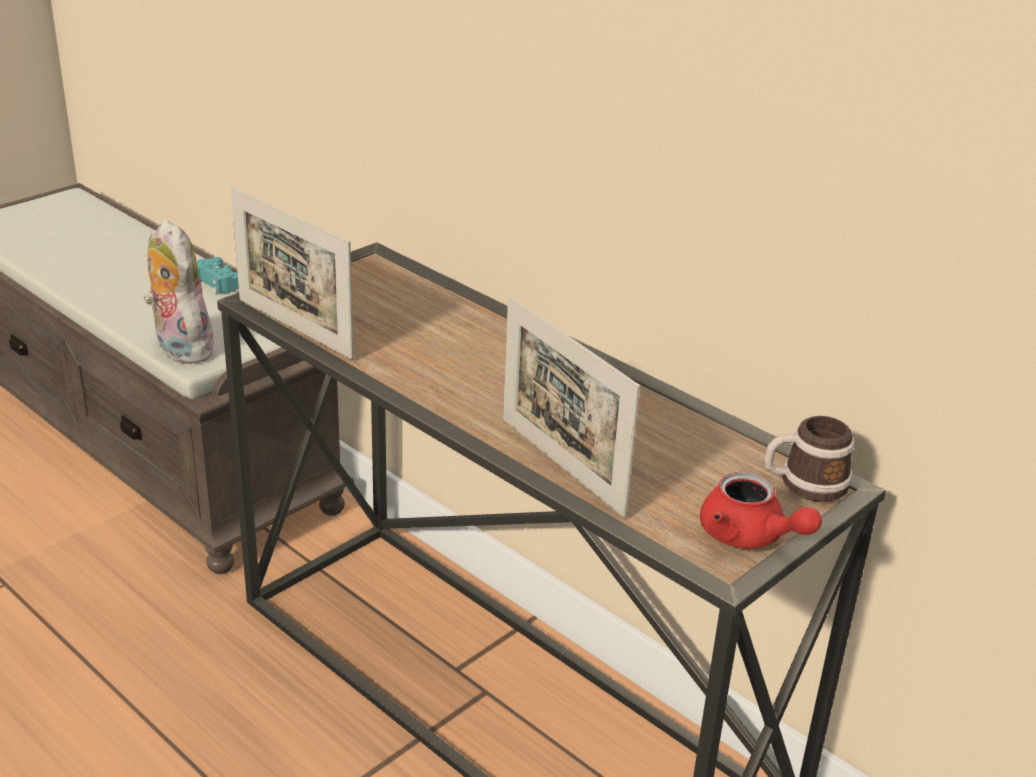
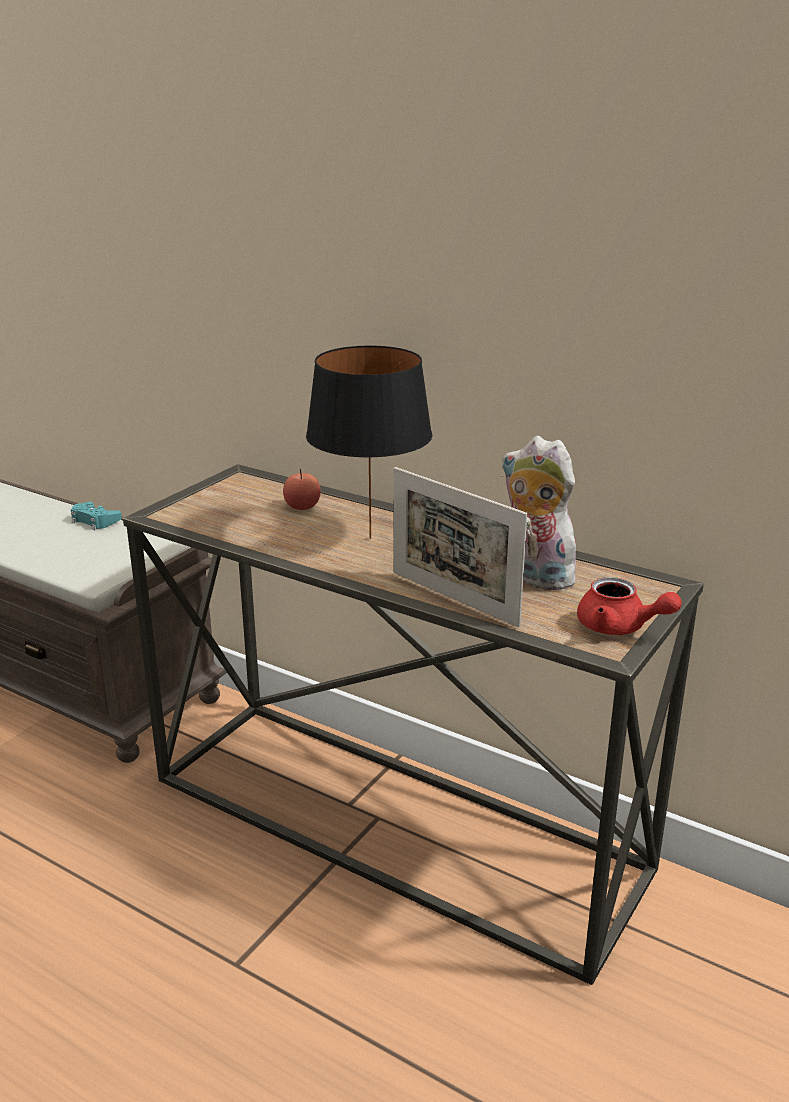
camera: 10 degrees left, 5 degrees down
plush toy [144,219,217,364] -> plush toy moved to [501,436,579,591]
picture frame [231,187,354,360] -> none
mug [764,416,854,502] -> none
none -> apple [283,469,321,510]
none -> black table lamp [306,346,433,539]

